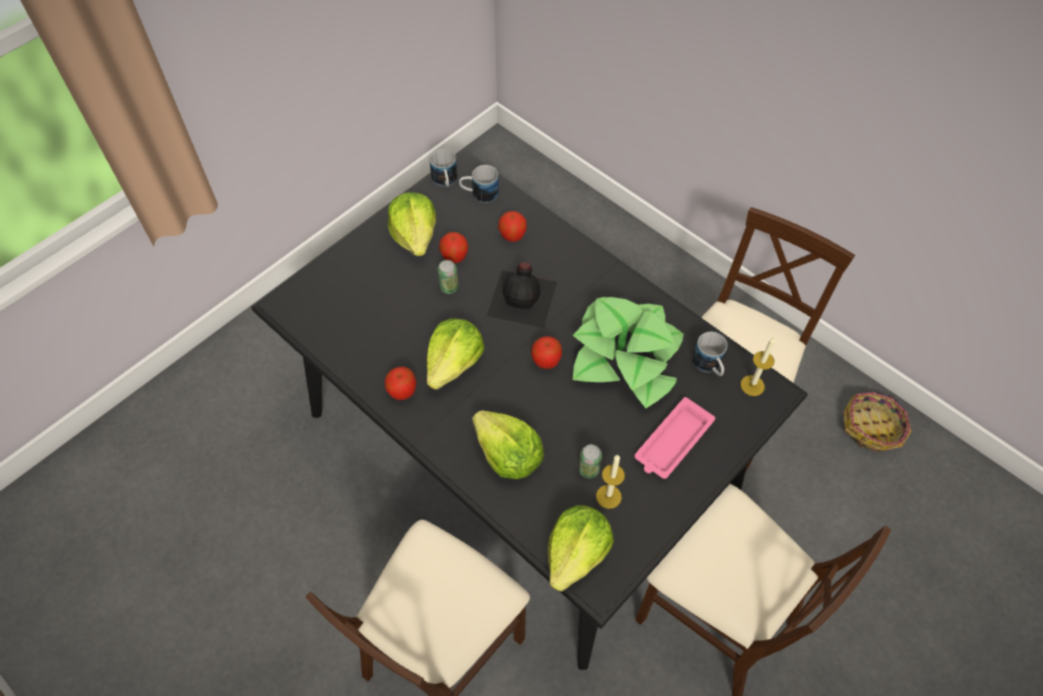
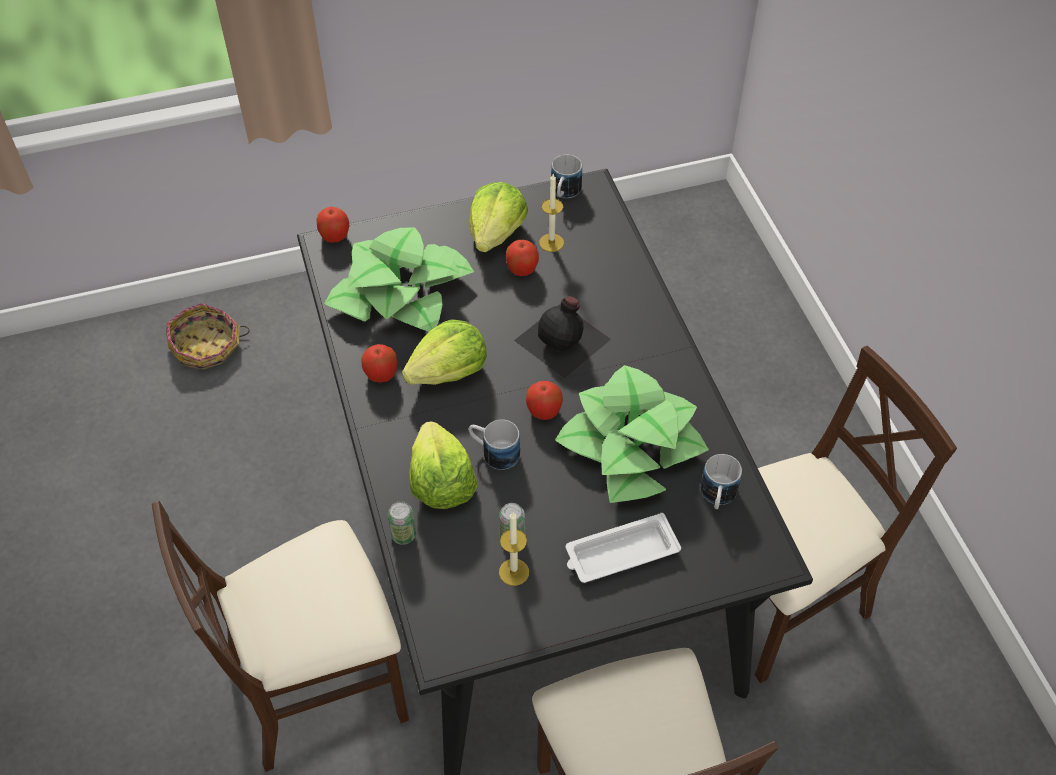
camera: 30 degrees right, 5 degrees down
can [438,260,458,294] -> can moved to [388,502,416,545]
mug [459,165,499,203] -> mug moved to [469,419,520,470]
apple [498,211,527,242] -> apple moved to [316,207,349,243]
lettuce [548,505,614,592] -> none
pink tray [635,397,715,479] -> white tray [566,513,681,583]
candle [741,337,775,396] -> candle moved to [539,174,564,252]
basket [843,392,912,452] -> basket moved to [166,303,249,370]
none -> potted plant [324,227,474,332]

